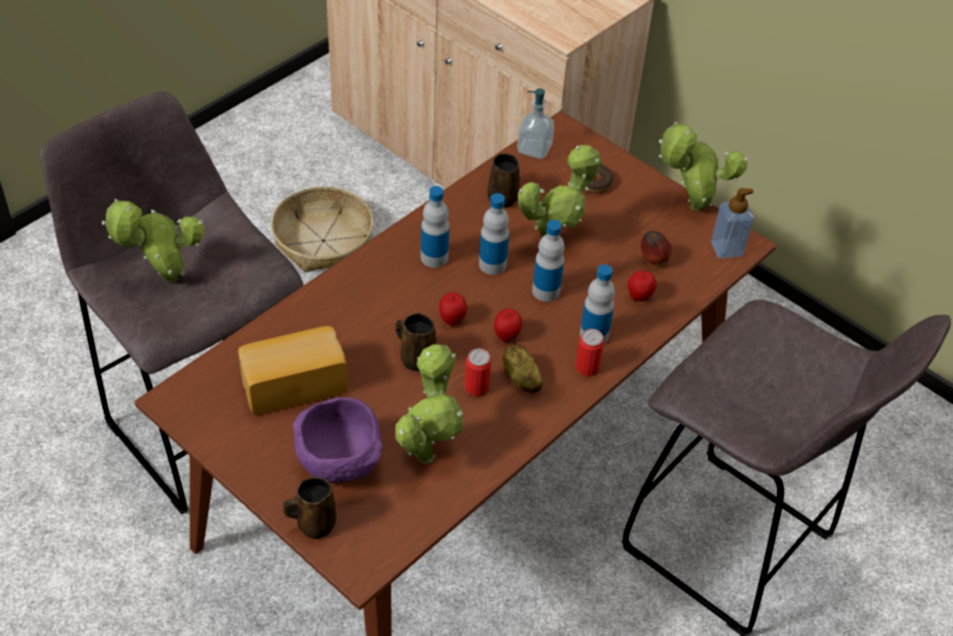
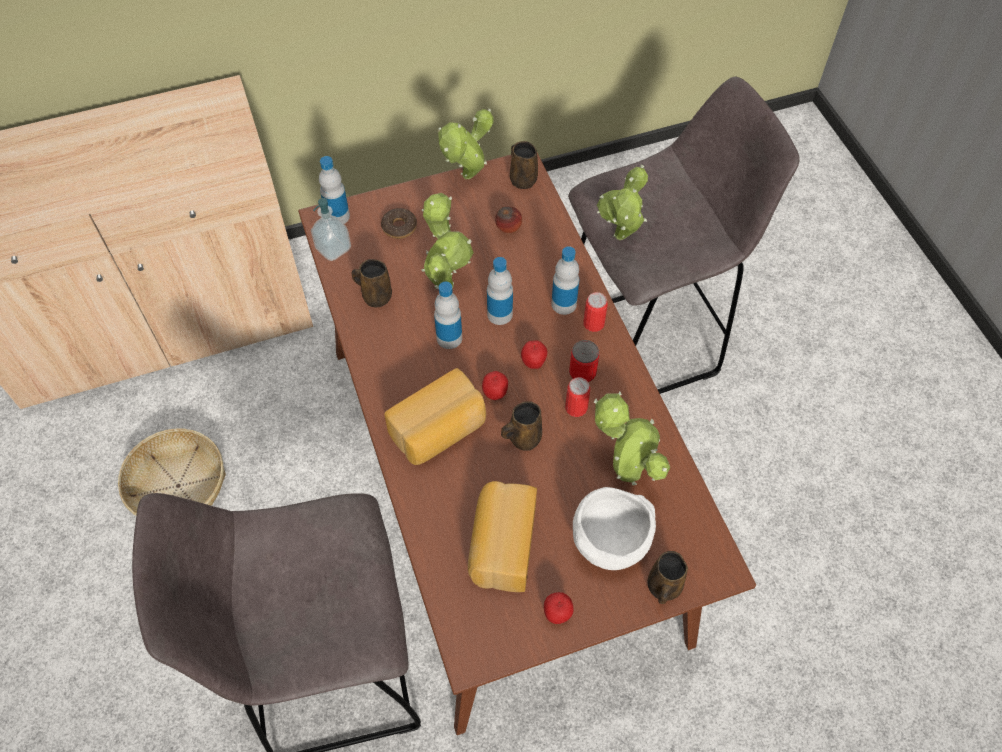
camera: 60 degrees left, 10 degrees up
potted plant [102,199,205,282] -> potted plant moved to [597,165,648,240]
purple bowl [293,397,383,483] -> white bowl [573,487,656,570]
bottle [421,186,450,268] -> bottle moved to [319,156,350,224]
potato [503,344,543,393] -> can [569,340,599,382]
apple [628,271,657,301] -> apple moved to [544,592,574,624]
soap dispenser [711,188,754,259] -> brown mug [510,141,538,189]
none -> bread [384,368,486,465]

